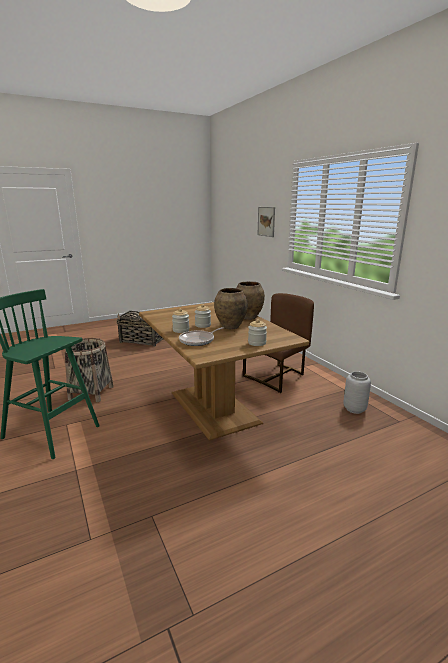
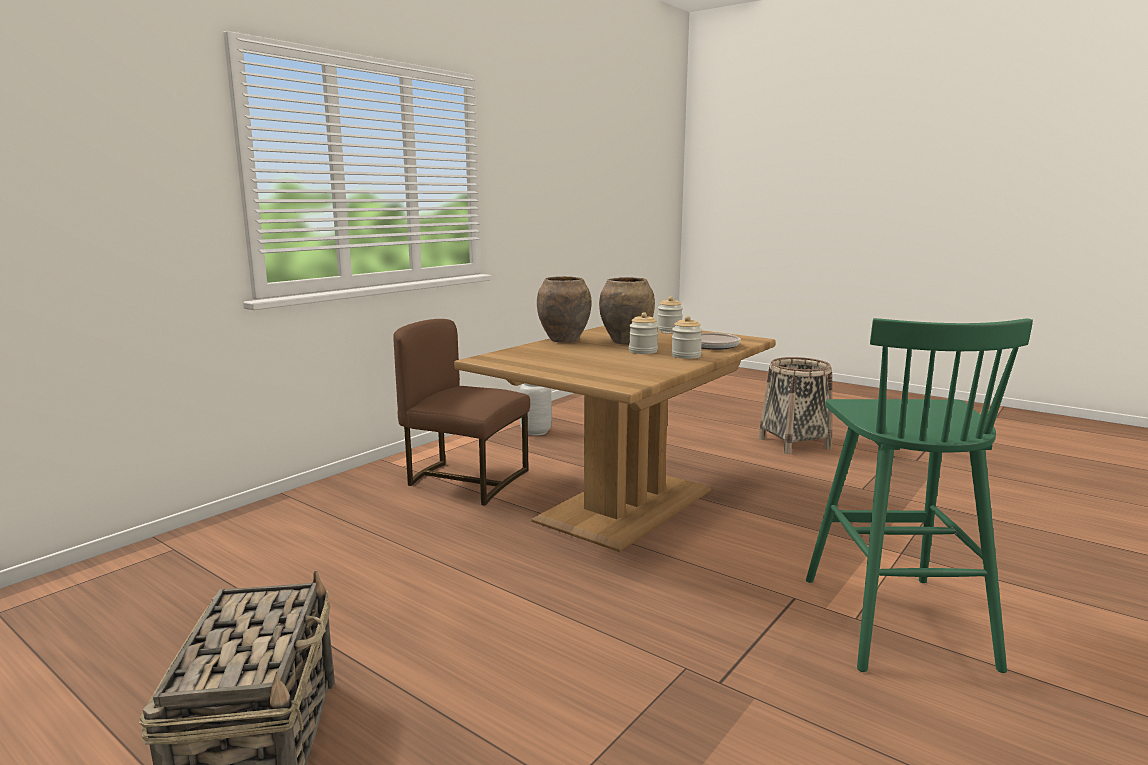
camera: 115 degrees left, 5 degrees down
basket [65,338,113,402] -> basket moved to [759,357,832,454]
picture [258,207,275,237] -> none

